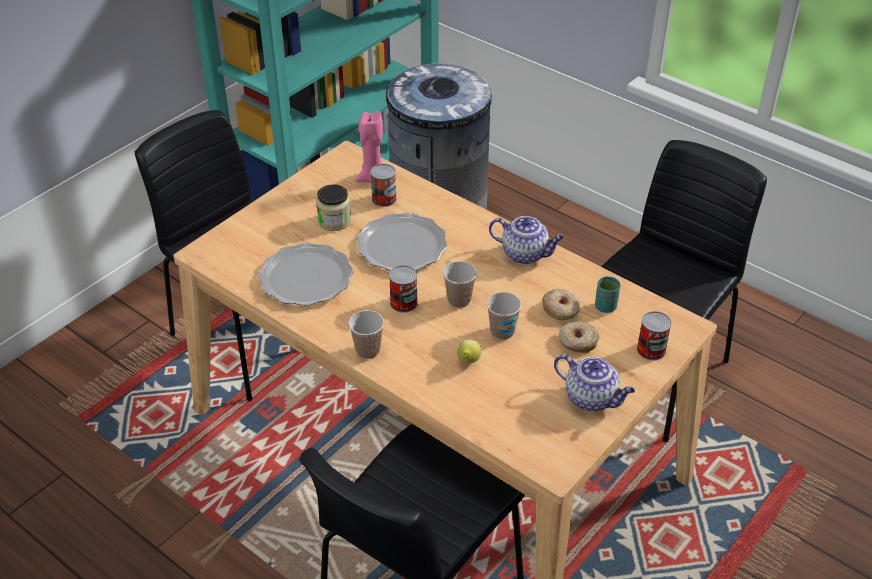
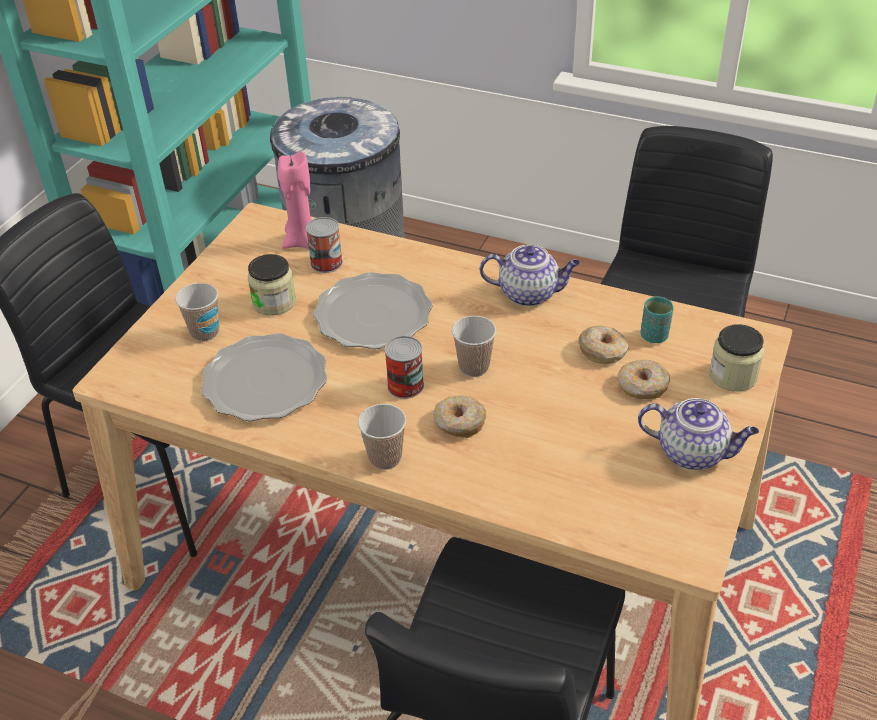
camera: 15 degrees left, 0 degrees up
lemon [457,340,482,364] -> none
cup [487,292,521,340] -> cup moved to [175,283,219,342]
can [637,311,672,360] -> jar [709,324,764,392]
none -> donut [434,396,486,438]

